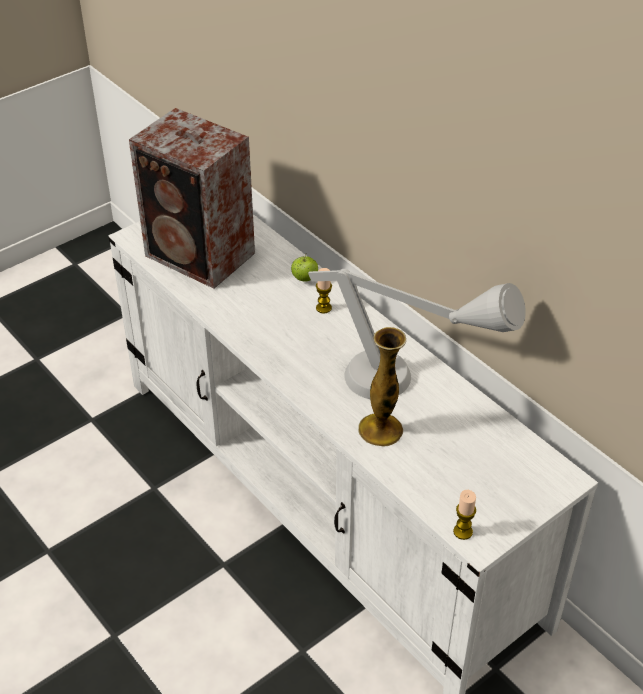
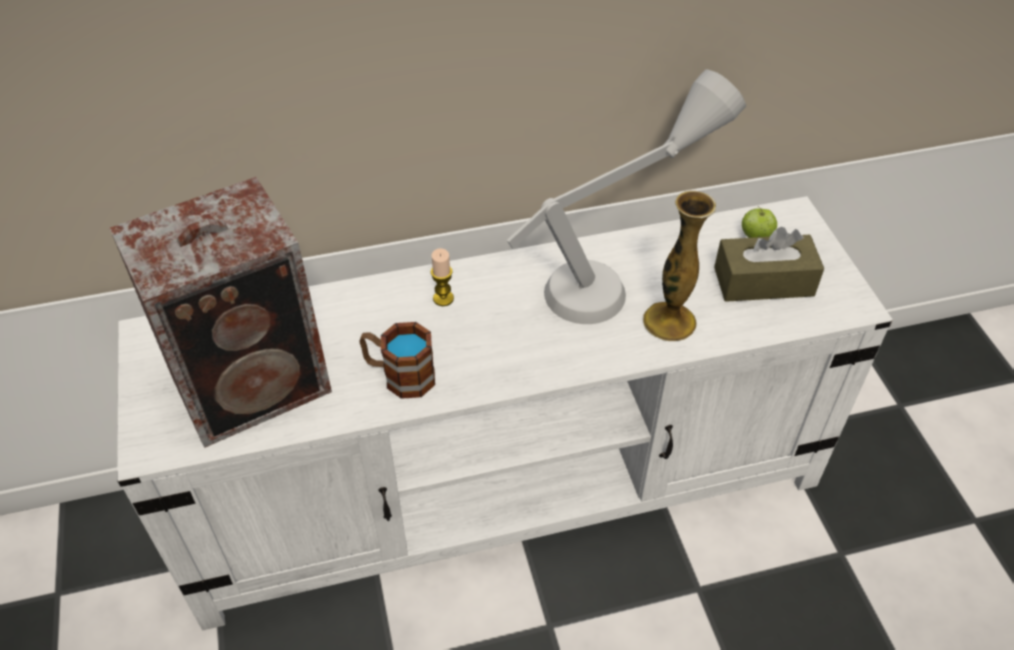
camera: 65 degrees left, 5 degrees up
apple [291,254,318,282] -> apple moved to [742,206,778,238]
candle [453,490,476,540] -> none
none -> mug [359,322,435,399]
none -> brown tissue box [714,227,824,302]

